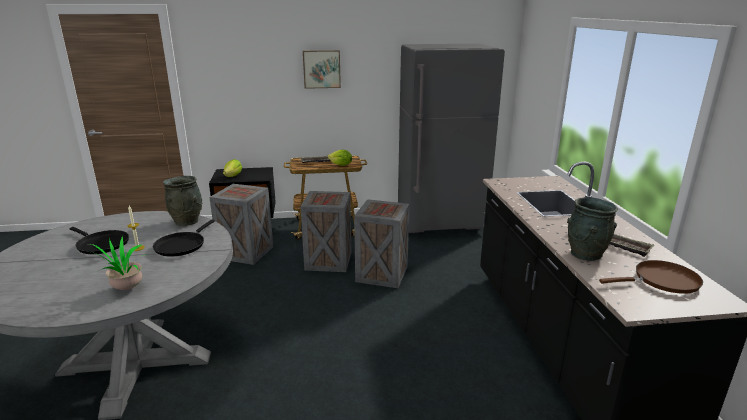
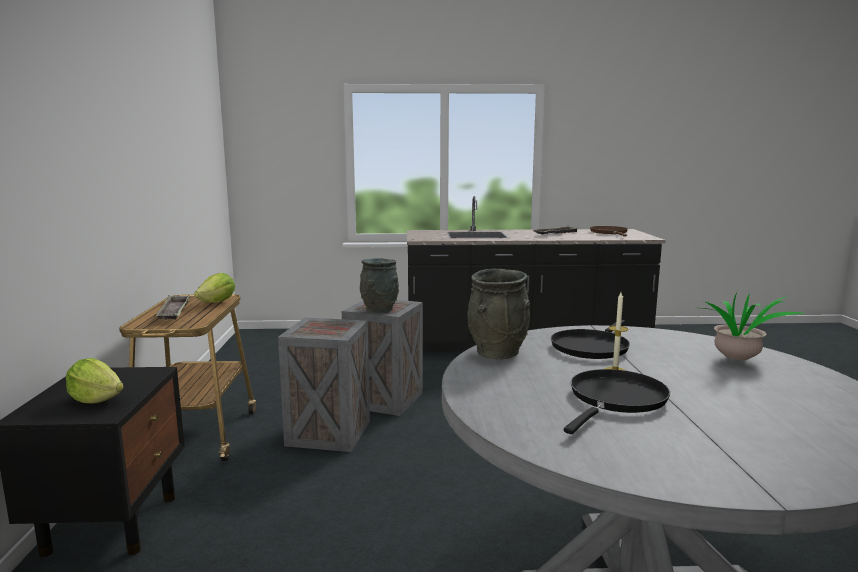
camera: 85 degrees left, 10 degrees down
black frying pan [153,220,215,256] -> black frying pan turned 105 degrees clockwise [551,320,630,359]
crate [209,184,273,265] -> none
picture [303,50,341,89] -> none
grey fridge [398,44,505,233] -> none
grey vase [567,197,618,261] -> grey vase moved to [360,258,399,313]

